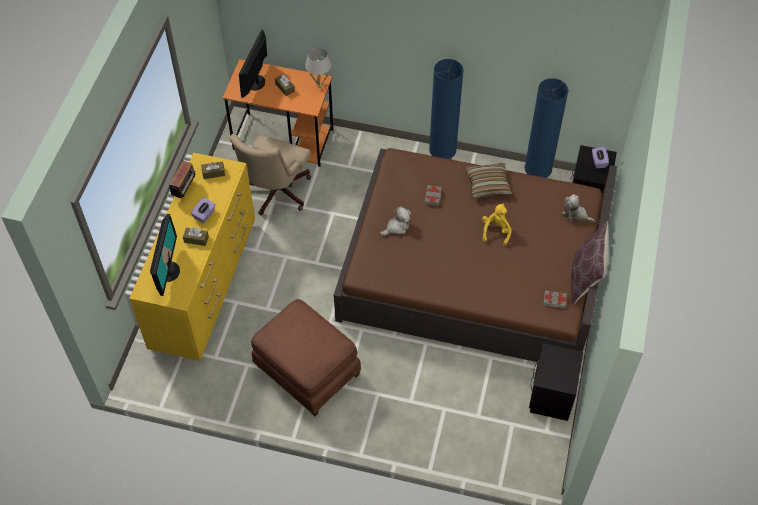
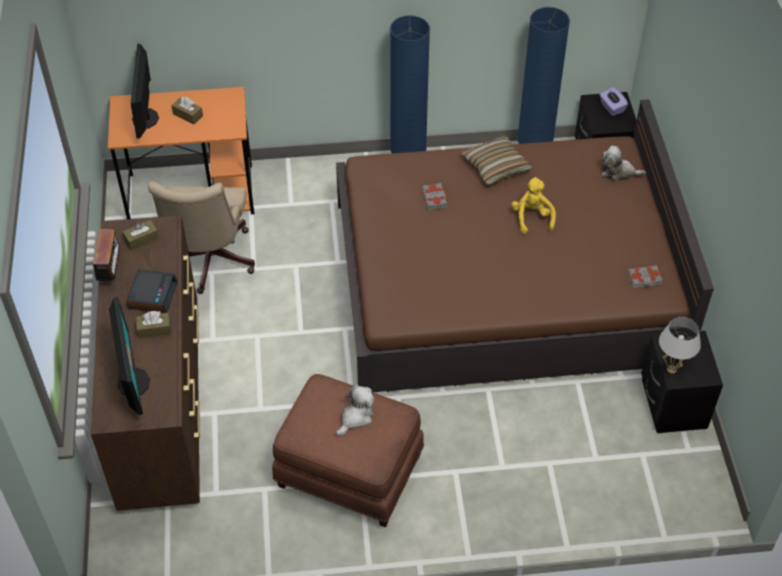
camera: 20 degrees left, 5 degrees down
yellow dresser [129,153,255,361] -> brown dresser [91,215,200,511]
purple tissue box [191,197,215,223] -> alarm clock [126,269,178,313]
white table lamp [305,48,332,88] -> white table lamp moved to [659,317,701,374]
plush toy [380,206,411,236] -> plush toy moved to [336,385,374,436]
brown pillow [571,221,609,305] -> none

